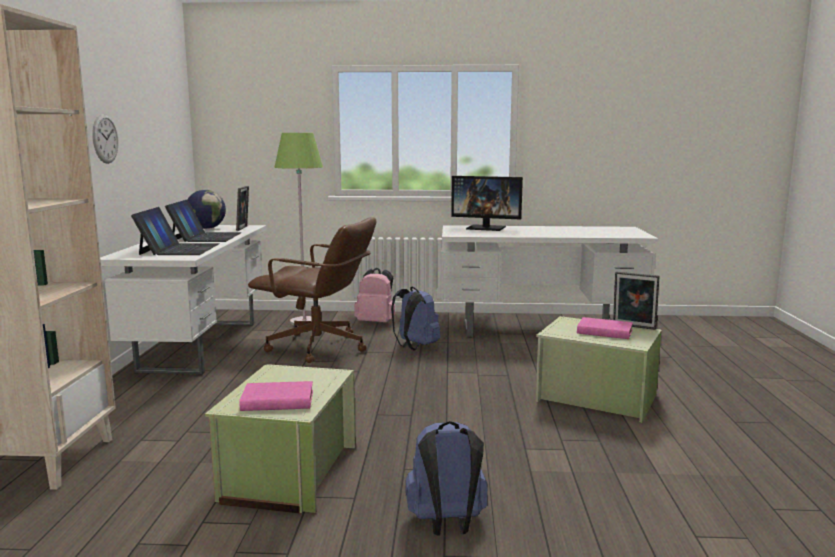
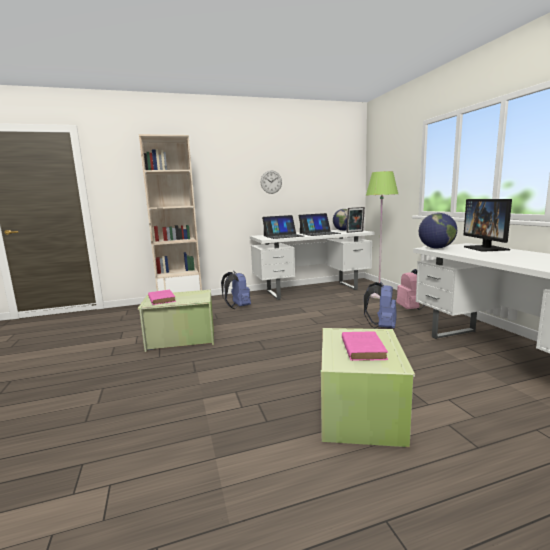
camera: 70 degrees right, 0 degrees up
brown office chair [248,217,376,363] -> none
blue backpack [405,421,488,536] -> blue backpack moved to [221,271,251,309]
picture frame [613,271,659,330] -> none
none -> globe [419,213,457,249]

